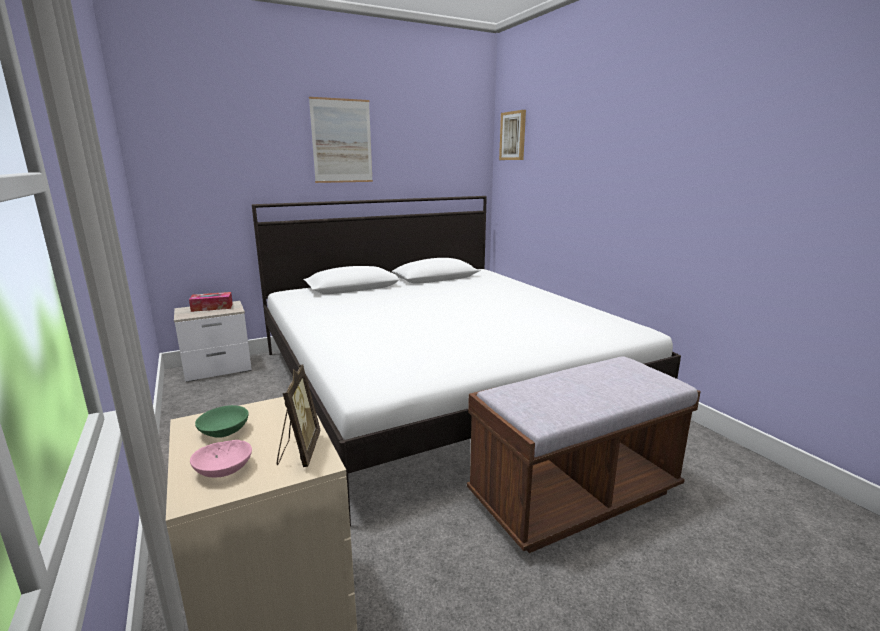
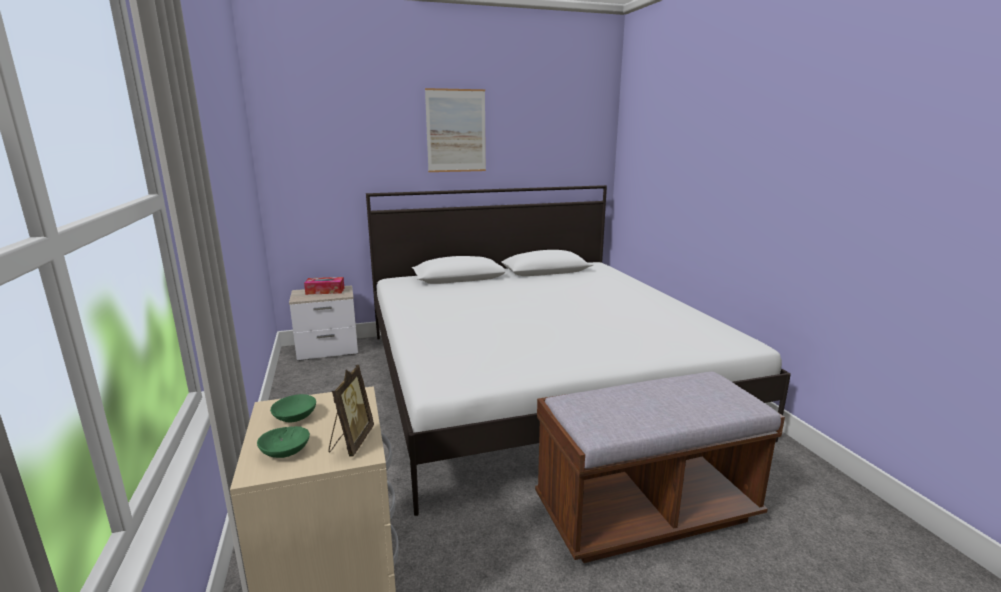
camera: 10 degrees right, 0 degrees up
pink bowl [190,440,252,477] -> green bowl [257,426,310,458]
picture [499,110,526,160] -> none

